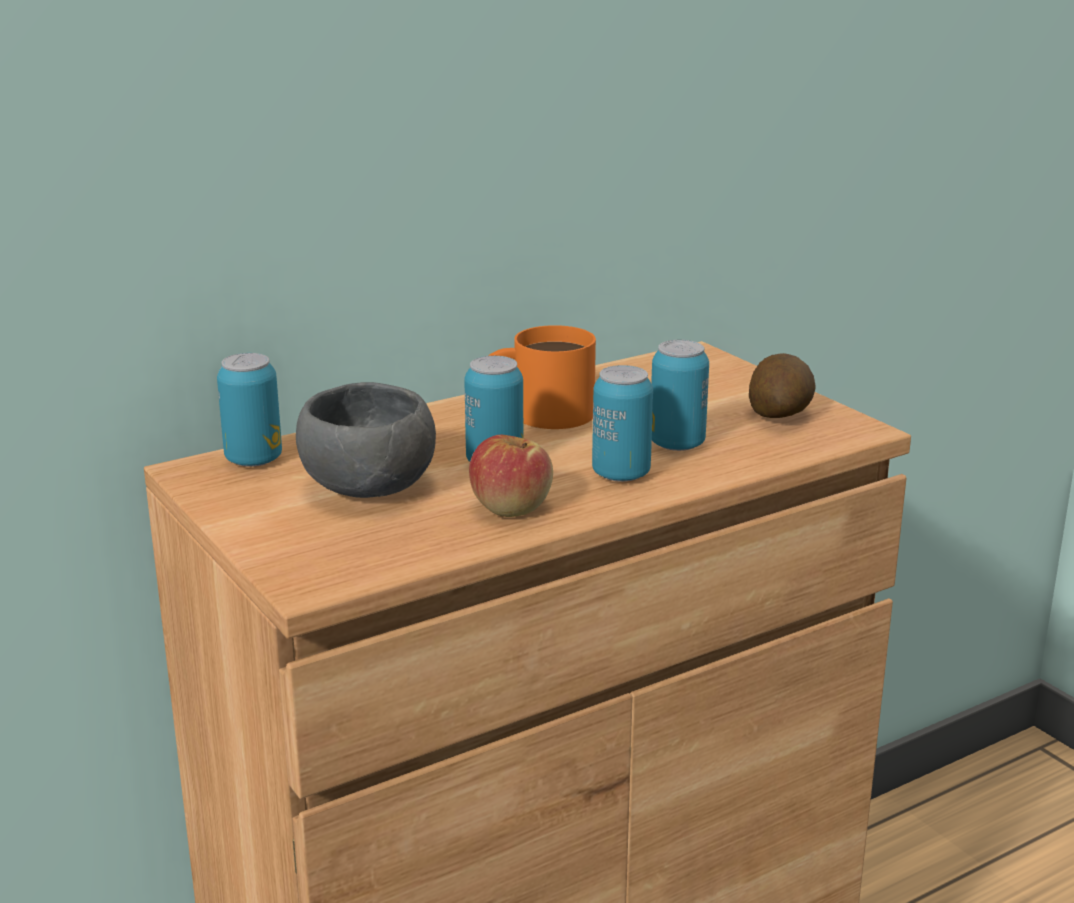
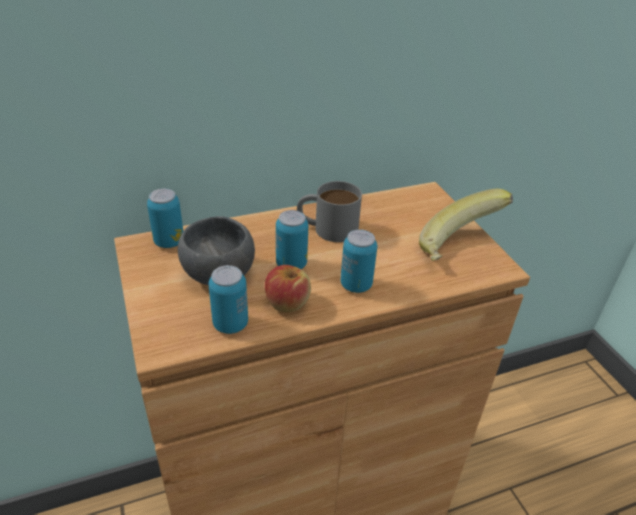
camera: 10 degrees right, 15 degrees up
orange mug [488,325,596,429] -> grey mug [297,181,362,242]
can [651,340,709,451] -> can moved to [209,265,248,334]
potato [749,353,816,418] -> banana [419,189,513,261]

